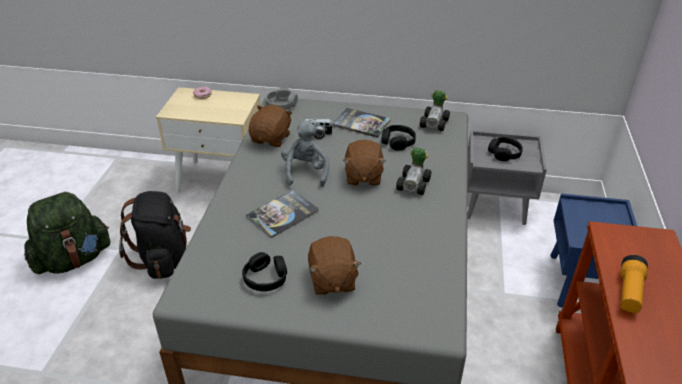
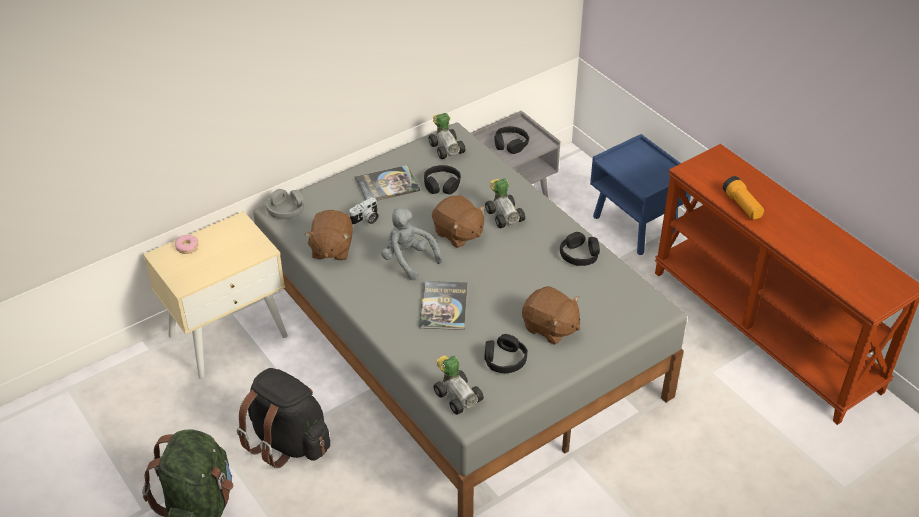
camera: 45 degrees left, 5 degrees up
brown plush toy [249,105,292,147] -> brown plush toy turned 150 degrees counterclockwise [304,210,353,261]
none -> toy car [433,356,484,415]
none -> black headphones [560,232,600,266]

